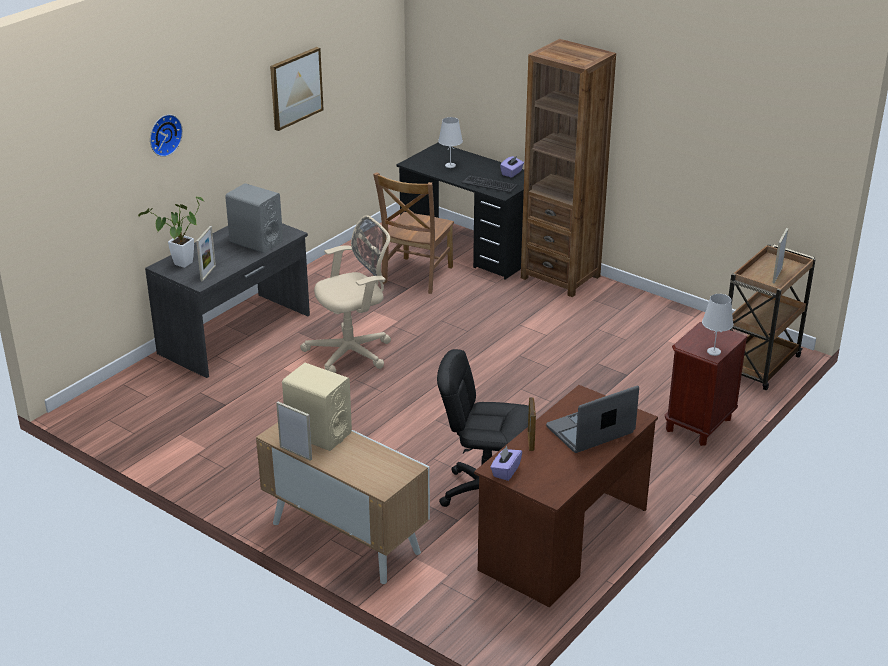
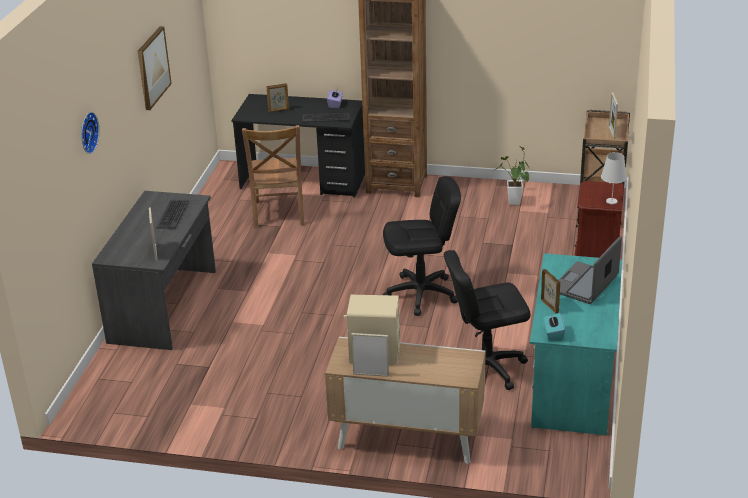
camera: 25 degrees left, 0 degrees up
potted plant [138,195,204,268] -> potted plant moved to [493,146,530,205]
grey speaker [225,183,283,253] -> keyboard [156,200,189,228]
beige office chair [300,215,391,373] -> none
white table lamp [438,117,463,168] -> picture frame [267,83,289,112]
brown desk [474,385,658,607] -> turquoise desk [530,253,622,436]
purple tissue box [490,446,522,481] -> turquoise tissue box [543,313,565,341]
none -> black office chair [383,176,461,316]

